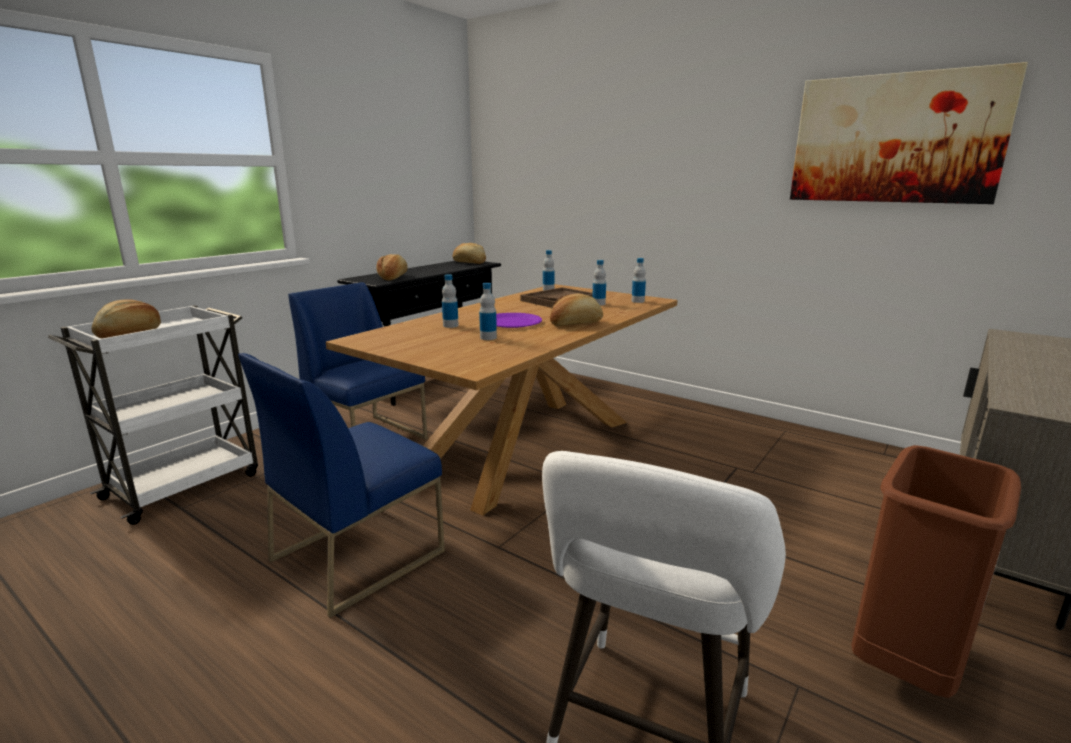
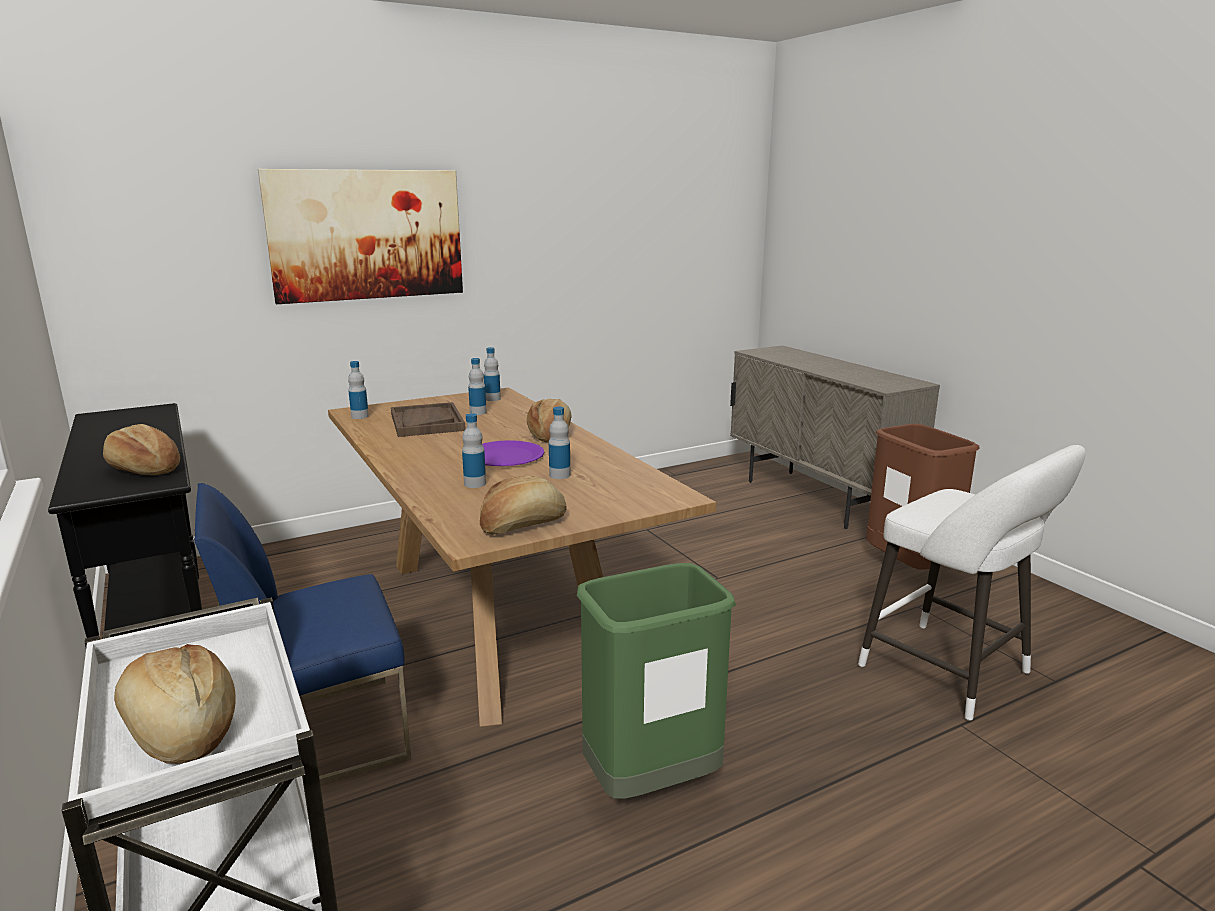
camera: 65 degrees left, 0 degrees up
blue chair [238,353,445,618] -> green trash can [577,563,736,799]
bread [453,243,486,264] -> bread moved to [480,476,567,534]
picture [790,62,1028,204] -> picture moved to [258,169,463,304]

